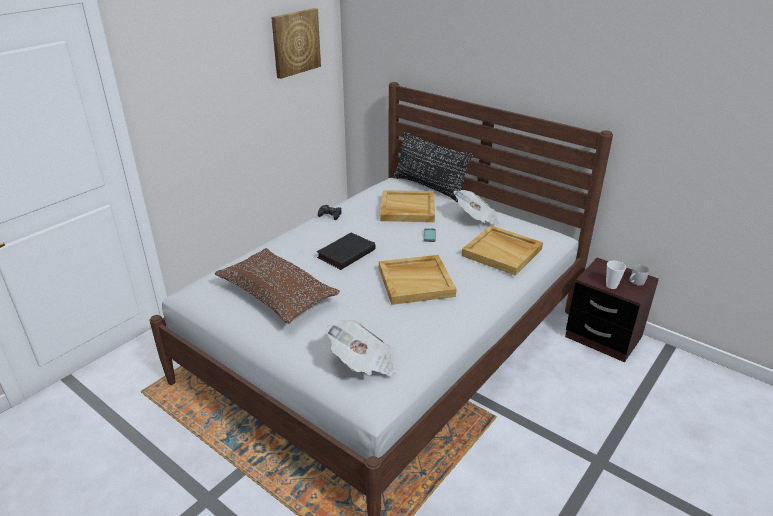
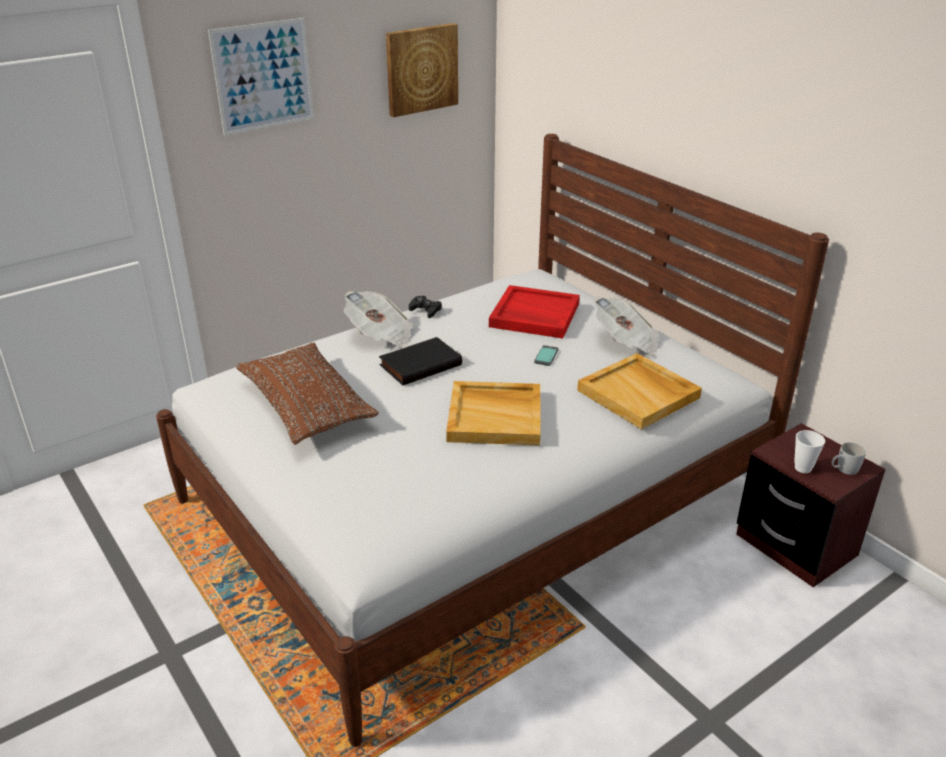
camera: 15 degrees right, 0 degrees up
newspaper [326,320,395,376] -> newspaper moved to [344,291,413,348]
beige tray [380,190,435,222] -> red tray [489,285,580,338]
black pillow [393,132,473,202] -> none
none -> picture [208,18,314,136]

